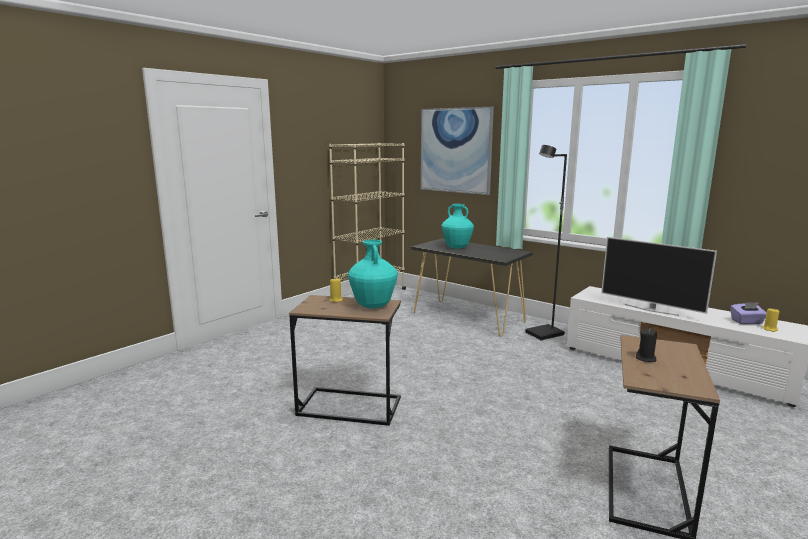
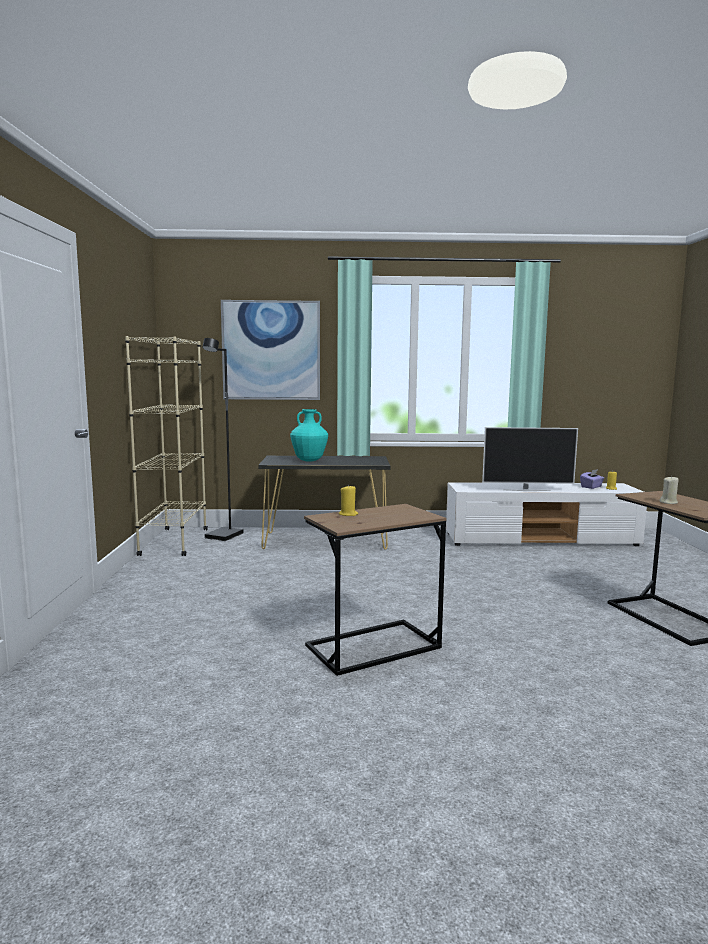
camera: 40 degrees left, 5 degrees down
turquoise vase [348,240,398,308] -> none
black floor lamp [525,145,567,341] -> black floor lamp moved to [202,338,244,541]
black candle [636,328,657,362] -> beige candle [659,476,678,504]

